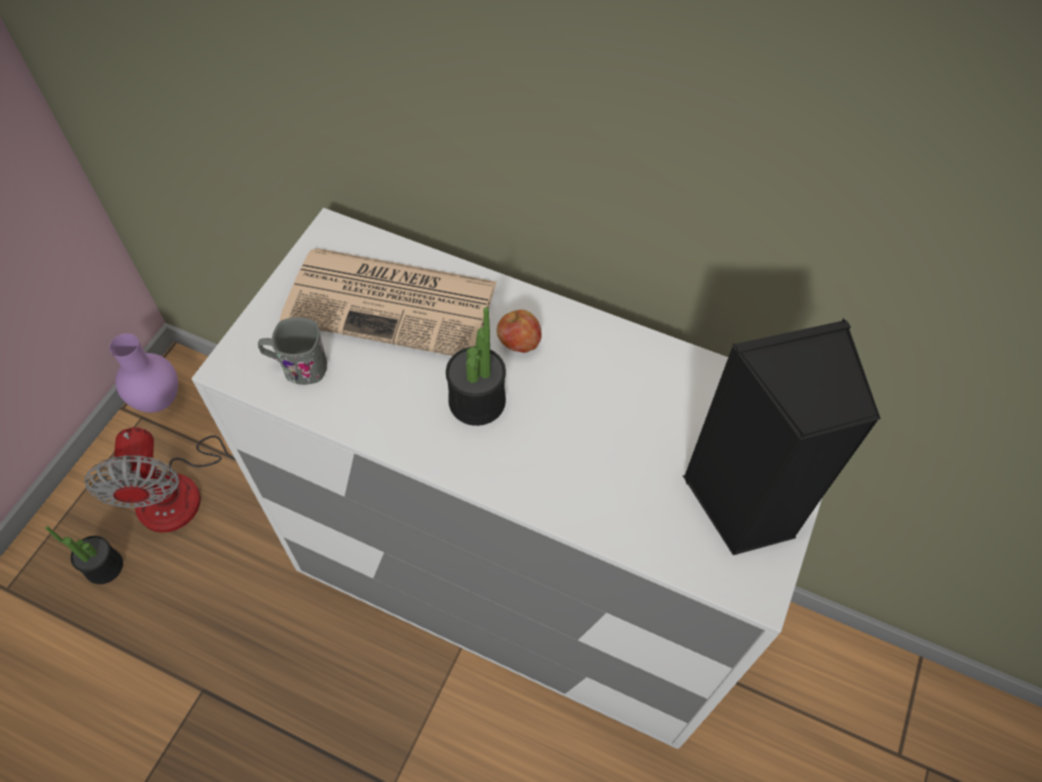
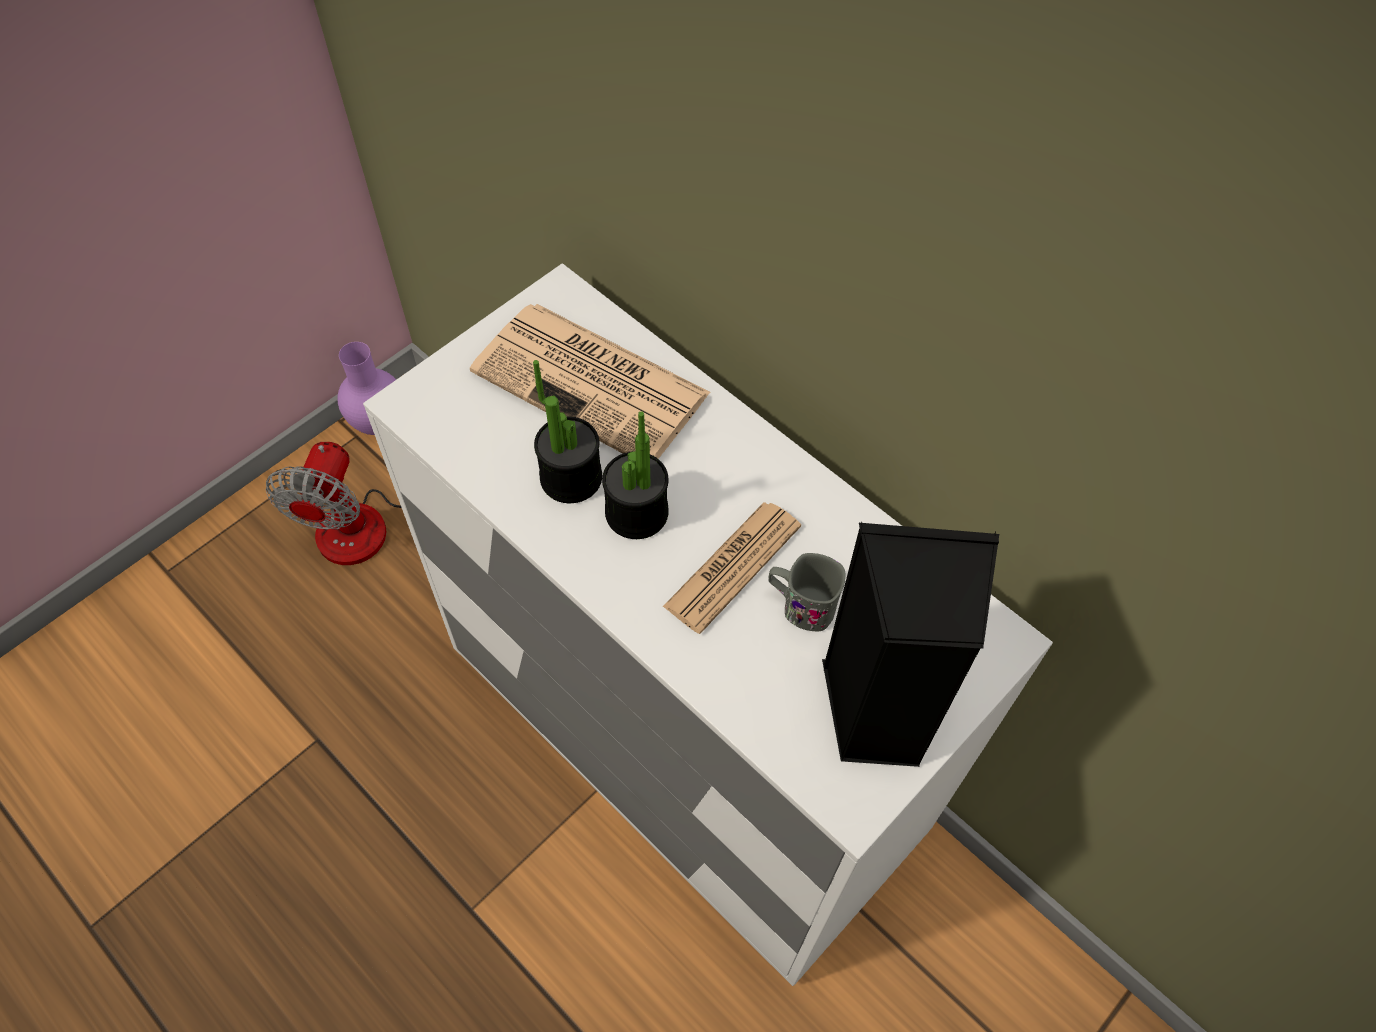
camera: 20 degrees right, 0 degrees up
potted plant [45,526,123,584] -> potted plant moved to [533,360,602,503]
grey mug [258,317,327,385] -> grey mug moved to [768,553,845,632]
apple [497,310,542,353] -> none
none -> newspaper [663,502,801,634]

